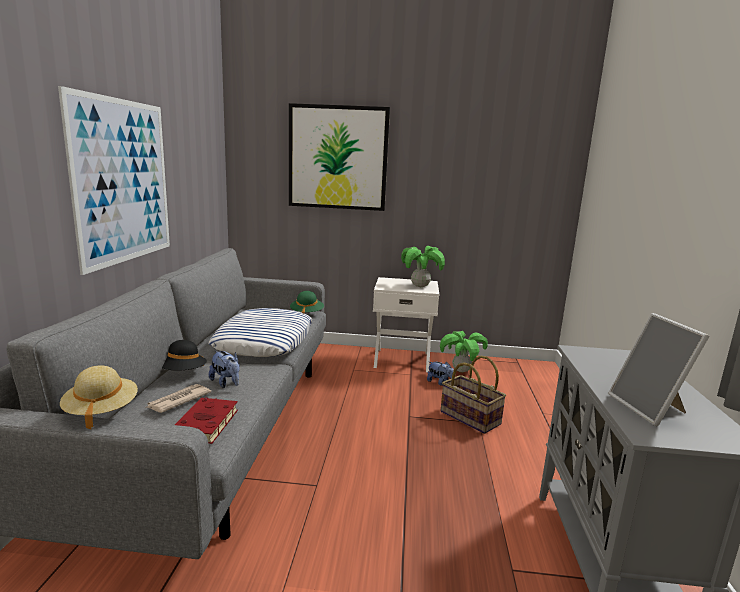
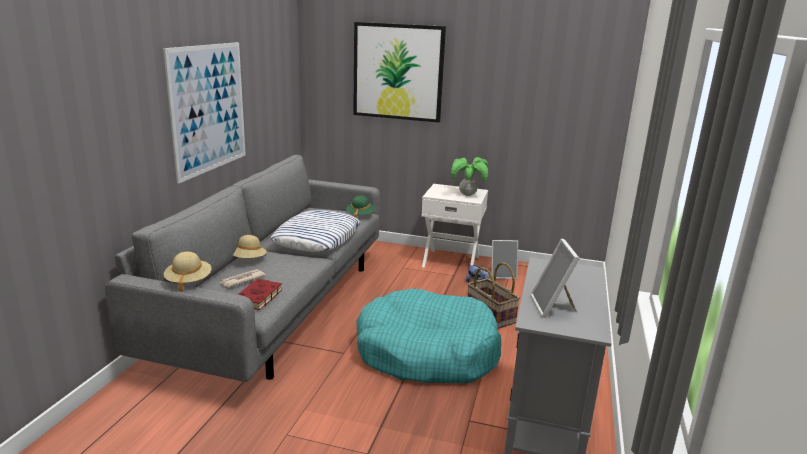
camera: 10 degrees right, 5 degrees up
black hat [162,340,207,371] -> beige hat [233,235,267,258]
plush toy [209,350,240,388] -> none
potted plant [440,331,488,372] -> picture frame [491,240,518,279]
none -> turquoise dog bed [356,289,501,383]

